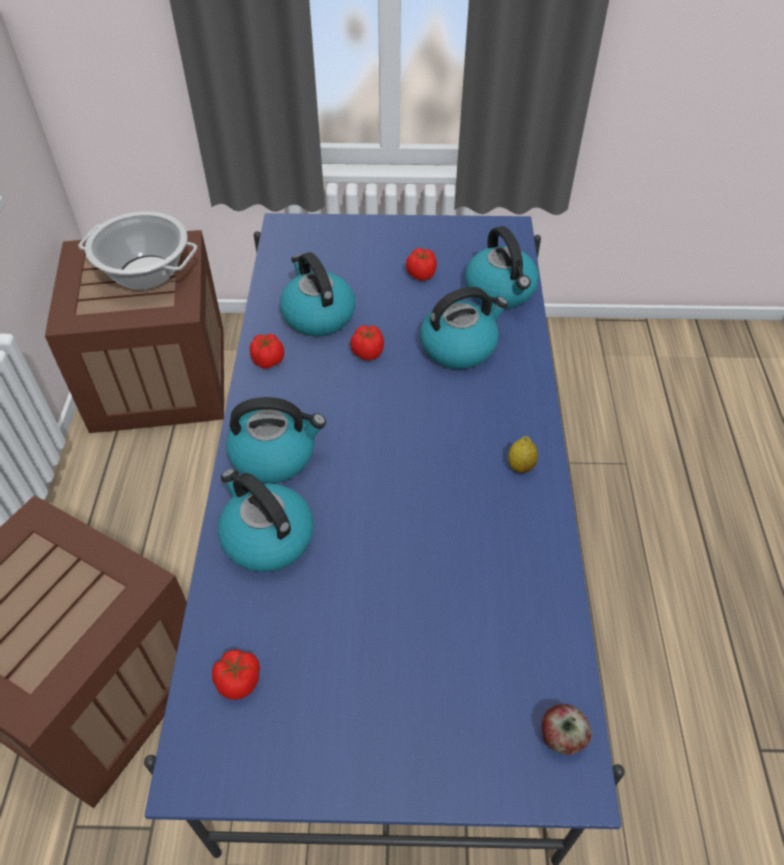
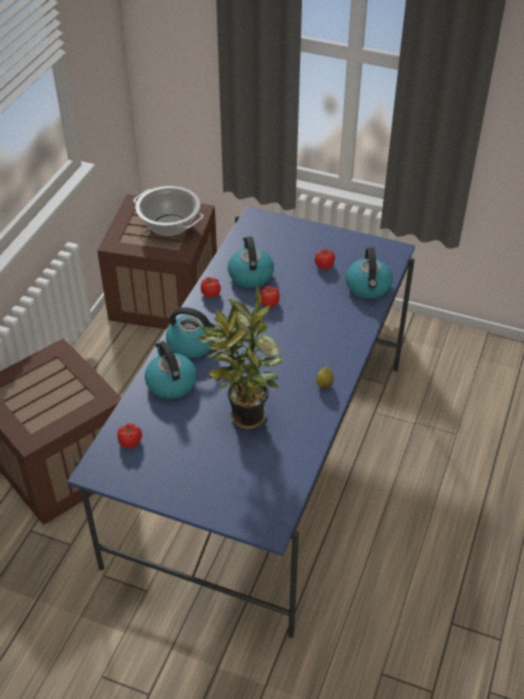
camera: 20 degrees right, 5 degrees down
kettle [420,287,508,369] -> none
apple [541,704,591,755] -> none
none -> potted plant [198,284,285,430]

